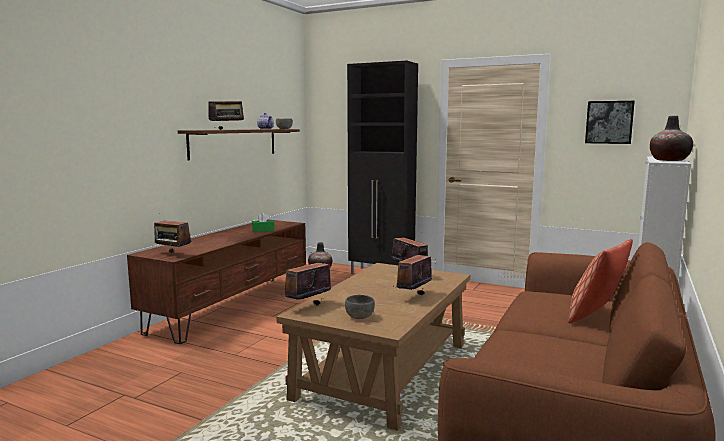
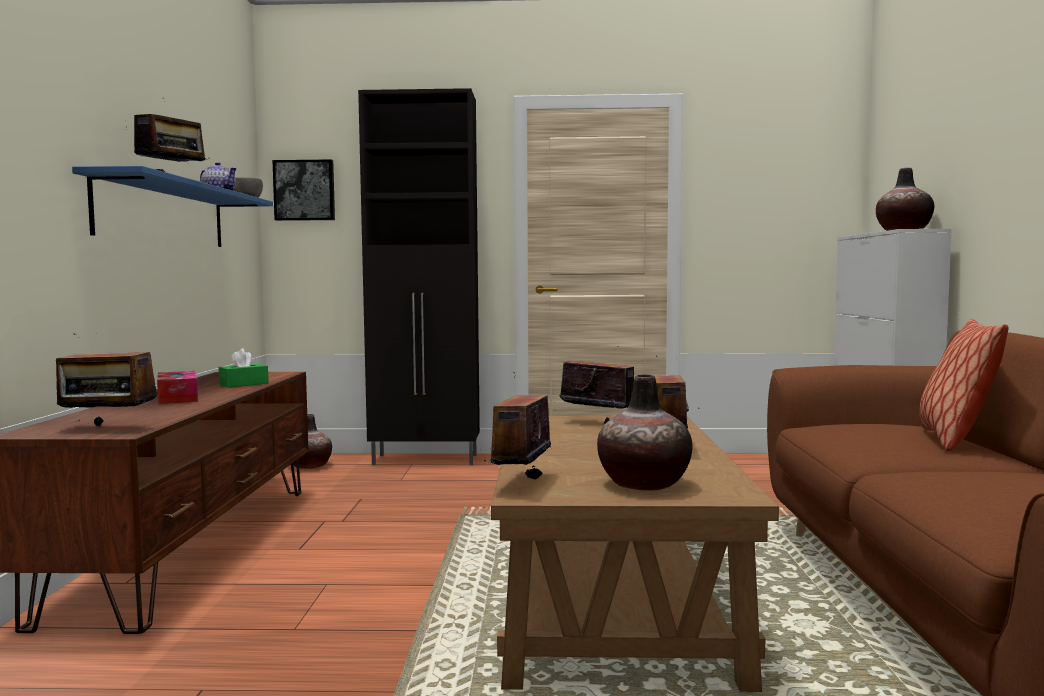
camera: 25 degrees left, 5 degrees down
brown shelf [178,129,300,160] -> blue shelf [72,166,273,247]
grey bowl [345,295,375,319] -> vase [597,374,693,491]
picture [585,101,635,144] -> picture moved to [272,159,335,221]
none -> tissue box [157,371,198,404]

